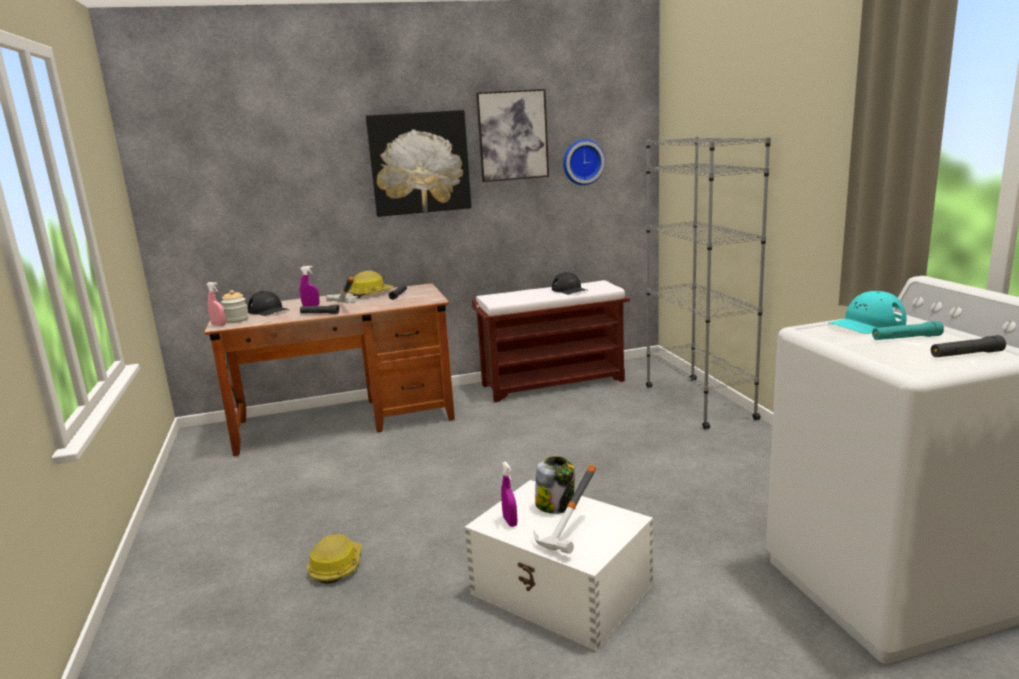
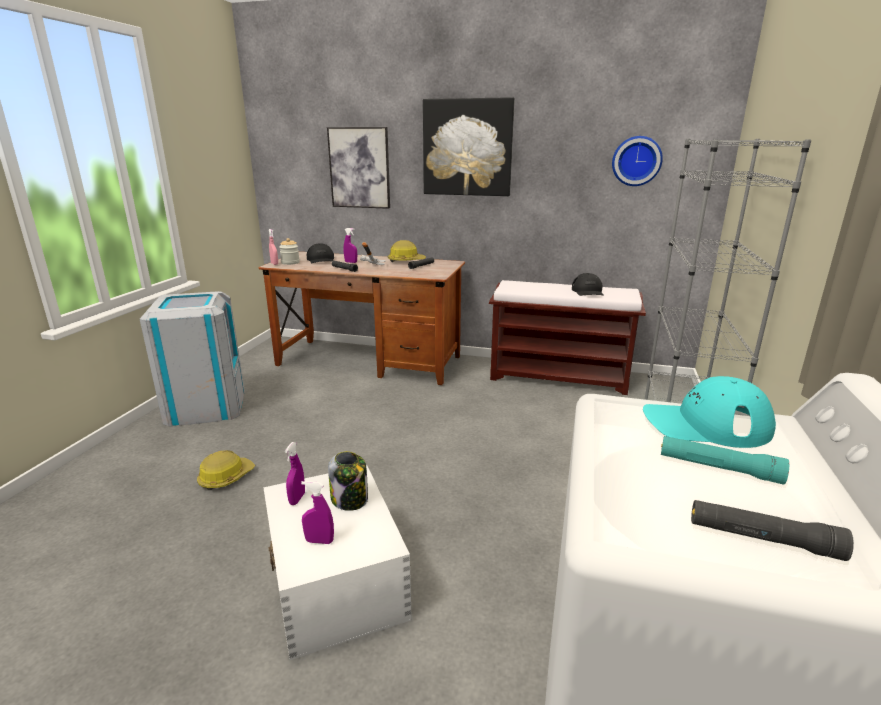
camera: 30 degrees right, 5 degrees up
picture [476,89,549,182] -> picture moved to [327,127,390,209]
hammer [533,465,597,554] -> purple spray bottle [301,481,334,544]
none -> grey trash can [140,291,245,427]

